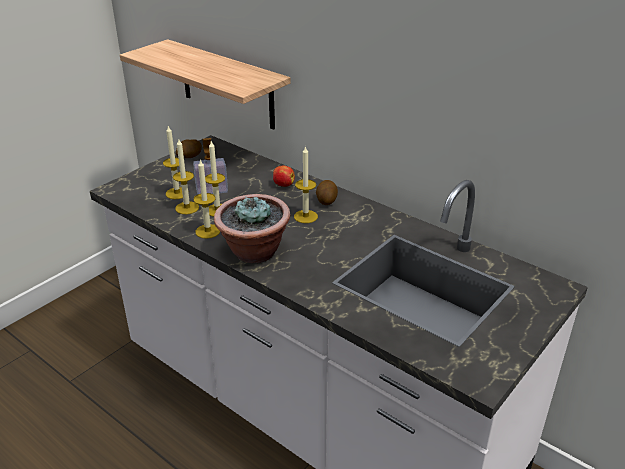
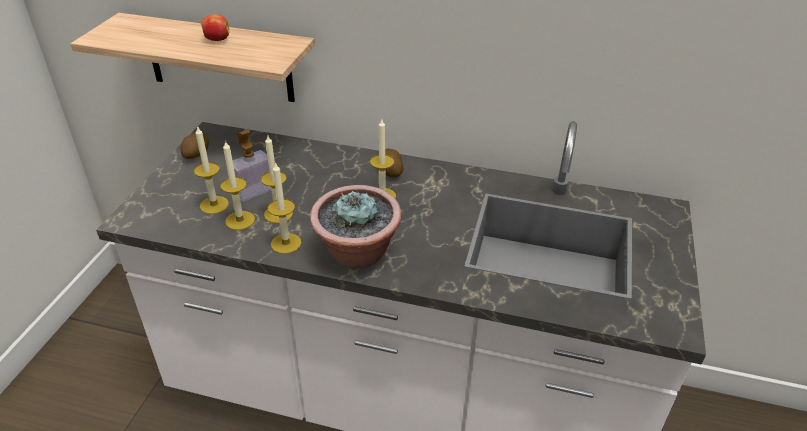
camera: 25 degrees left, 5 degrees up
apple [273,166,295,187] -> apple moved to [201,14,229,41]

